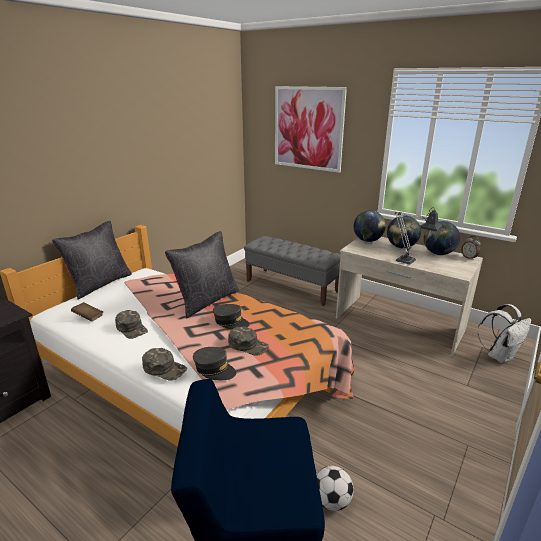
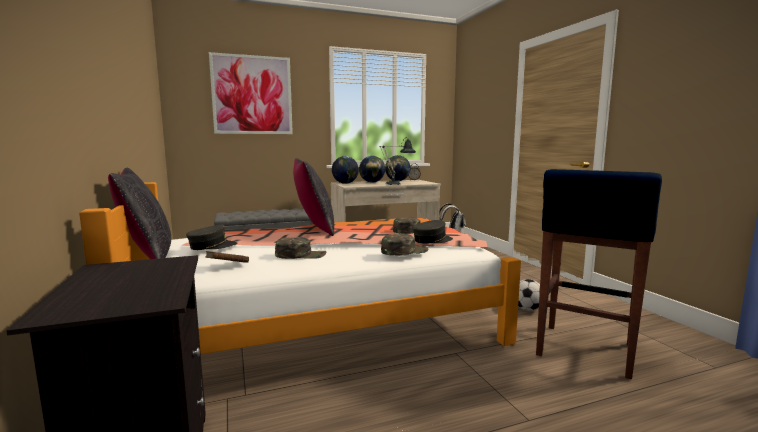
camera: 55 degrees left, 15 degrees down
grey cap [213,304,250,329] -> grey cap moved to [186,225,237,250]

